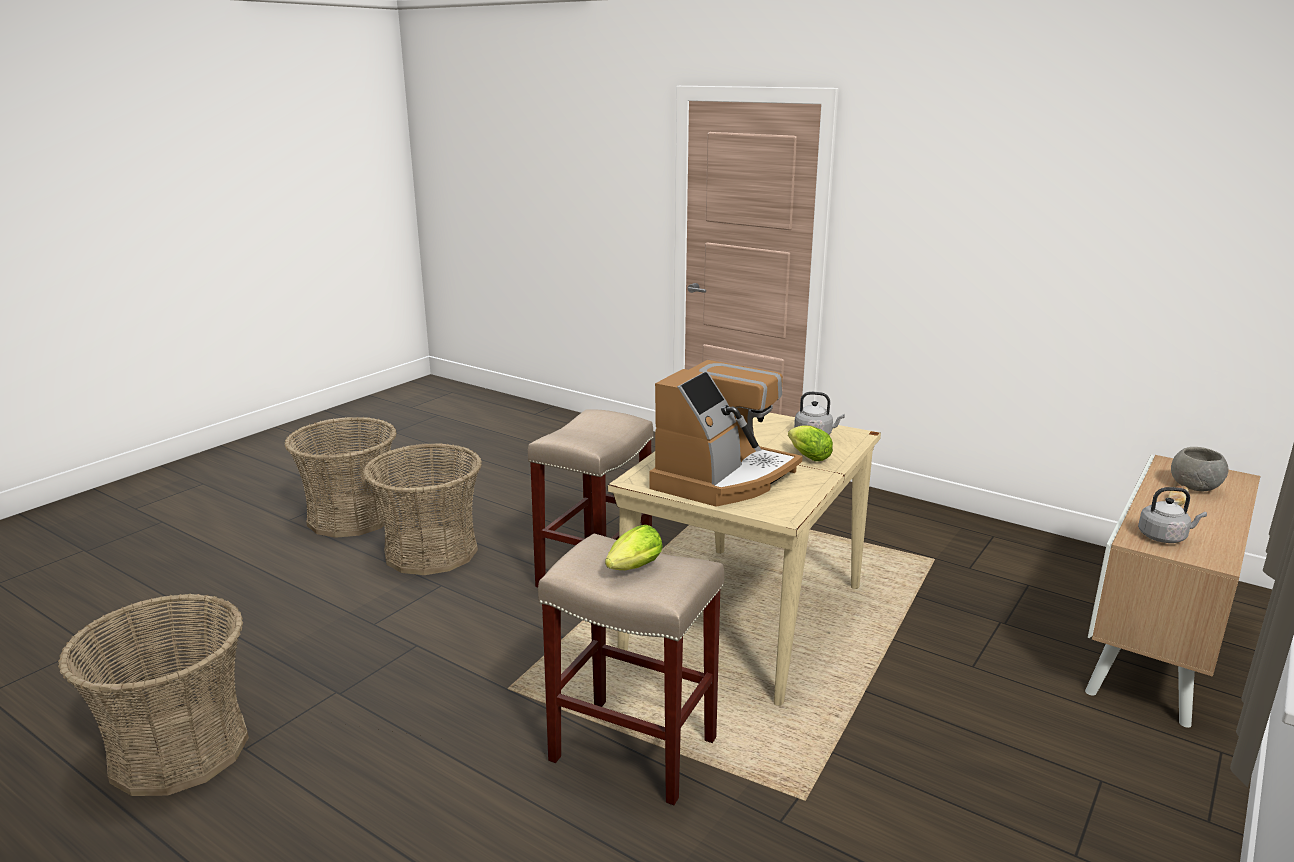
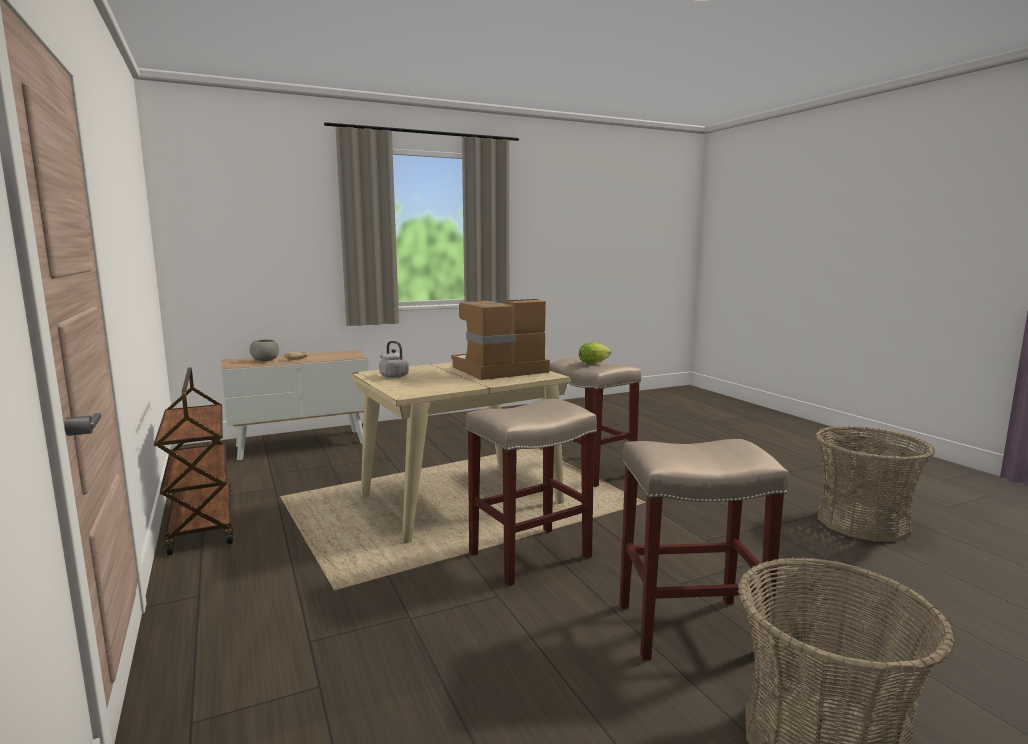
camera: 150 degrees left, 10 degrees down
basket [363,443,482,575] -> beige stool [619,439,789,660]
lettuce [788,426,833,461] -> none
grey kettle [1138,487,1207,543] -> none
none -> brown cart [154,367,234,555]

